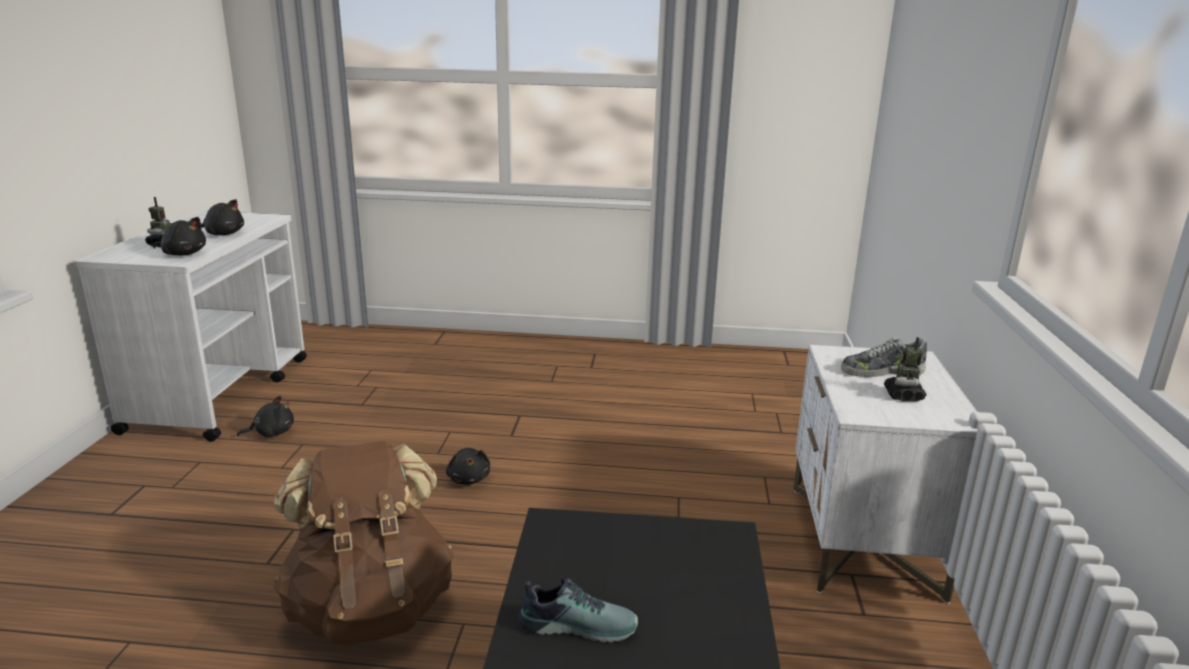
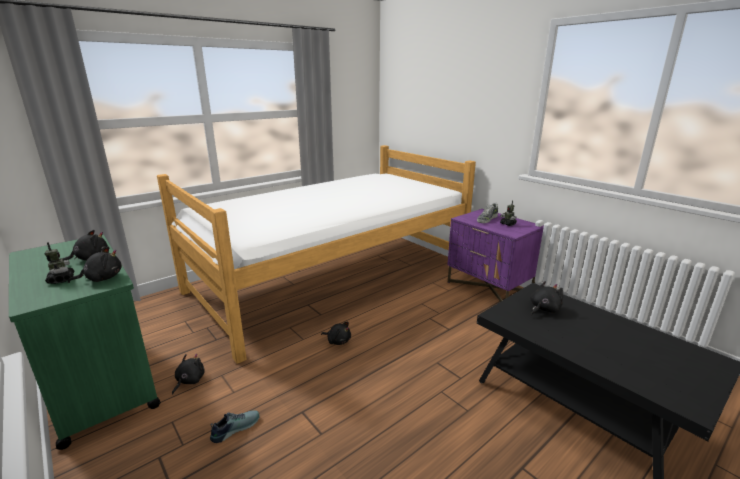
camera: 45 degrees left, 0 degrees up
white cart [74,211,307,442] -> green cart [9,235,161,450]
brown backpack [273,441,454,646] -> none
shoe [518,579,638,643] -> shoe moved to [210,410,259,443]
white nightstand [793,345,978,604] -> purple nightstand [447,209,544,302]
none -> bed [157,145,476,364]
none -> black plush toy [530,281,563,315]

